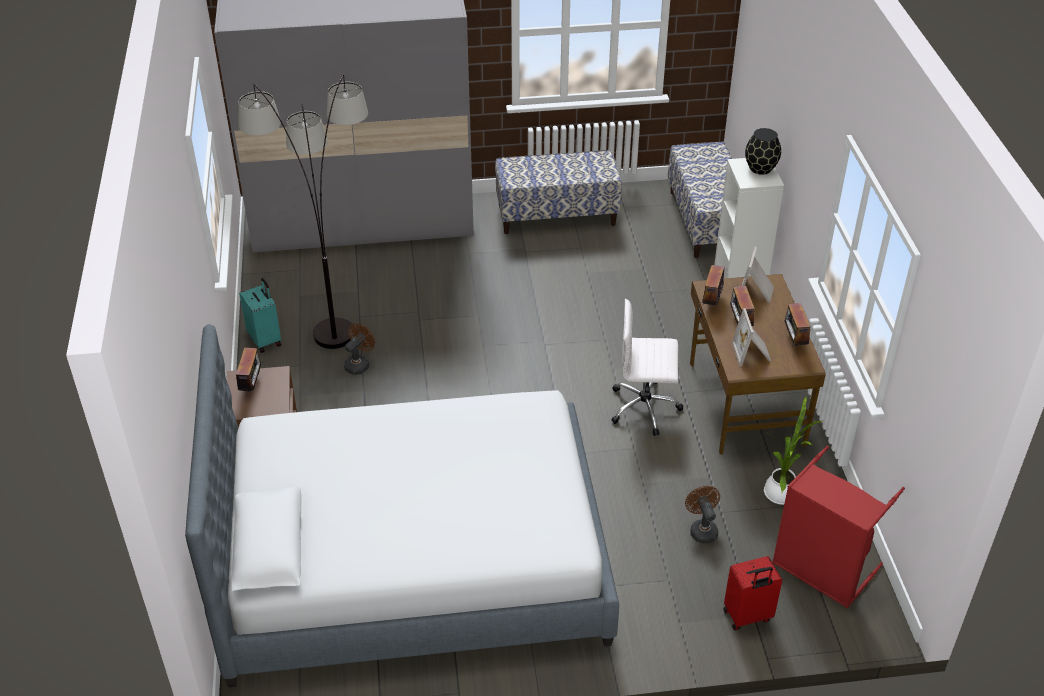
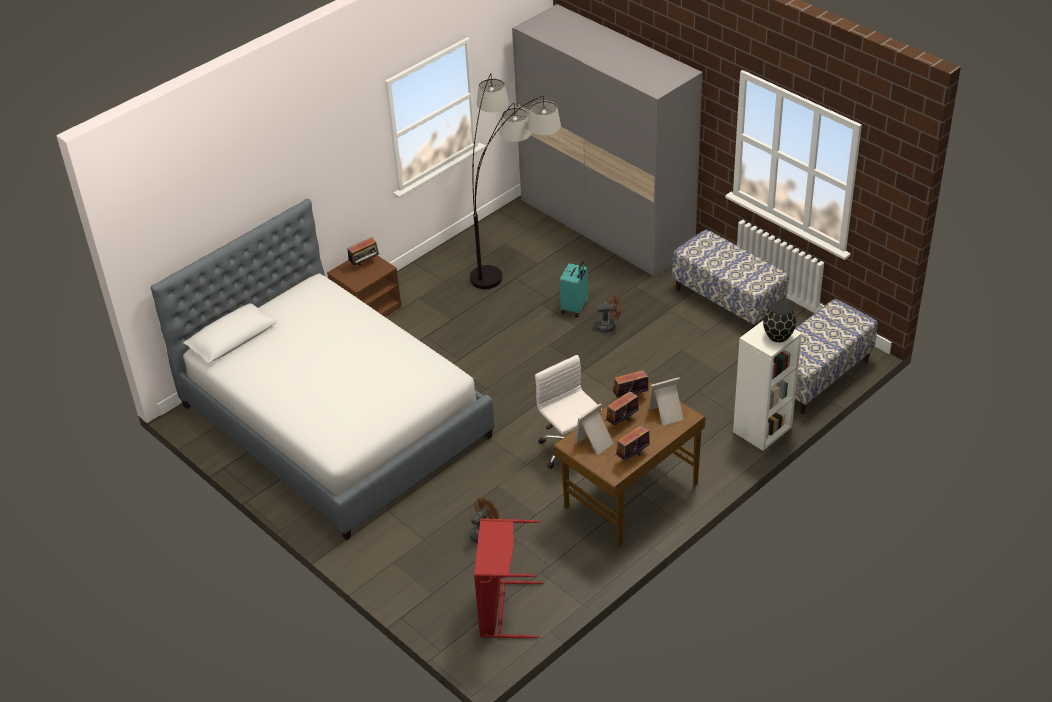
camera: 55 degrees right, 0 degrees up
turquoise suitcase [239,278,281,353] -> turquoise suitcase moved to [560,261,588,317]
brown fan [344,323,375,375] -> brown fan moved to [596,294,621,333]
red suitcase [723,556,782,631] -> none
potted plant [764,396,824,505] -> none

